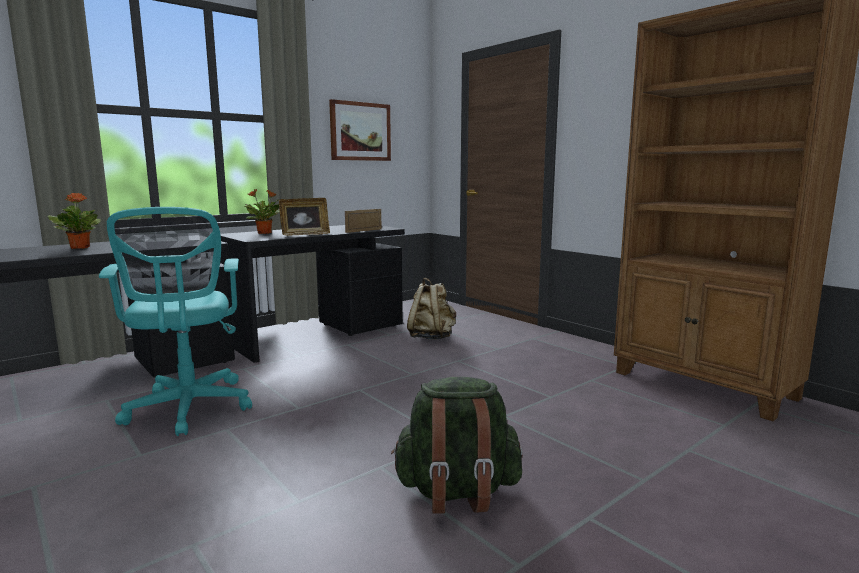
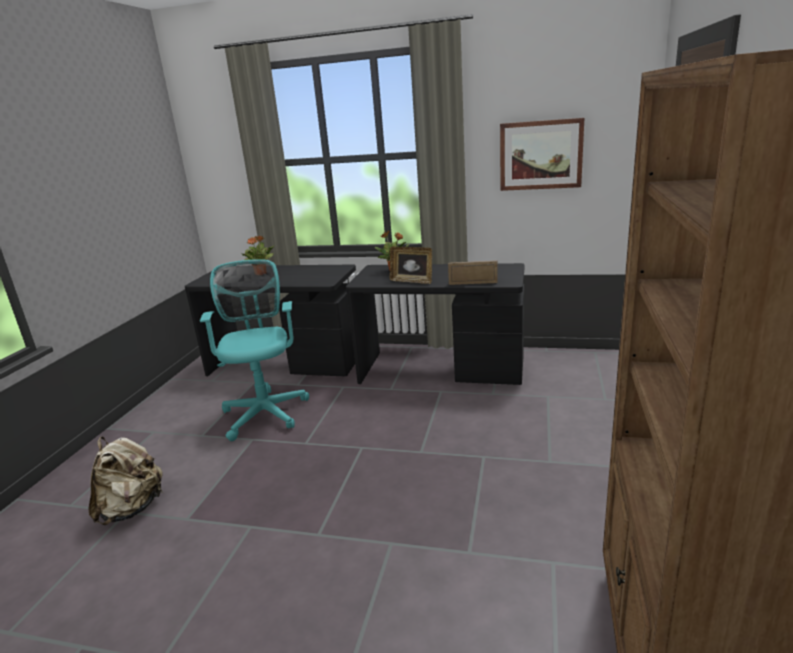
camera: 55 degrees right, 10 degrees up
turquoise office chair [99,207,252,436] -> turquoise office chair turned 135 degrees clockwise [200,259,309,441]
green backpack [391,377,523,514] -> none
beige backpack [407,278,456,340] -> beige backpack moved to [88,436,163,525]

